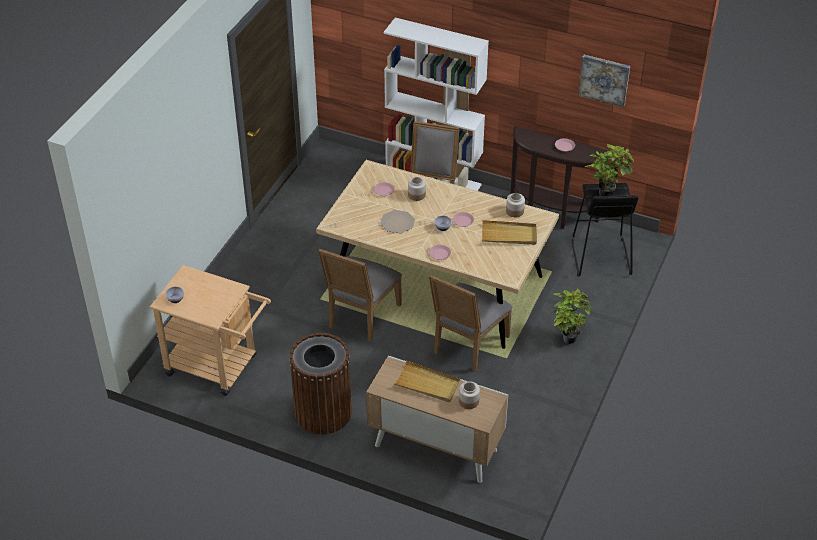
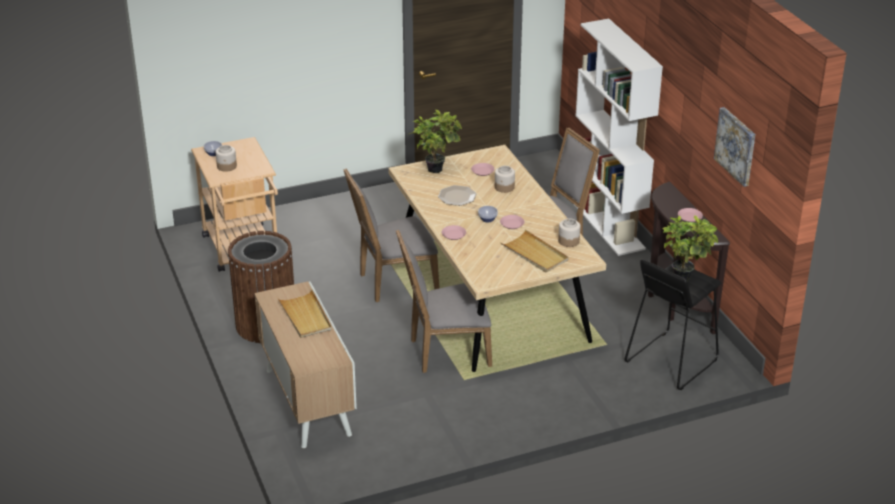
camera: 45 degrees right, 10 degrees down
jar [459,381,480,409] -> jar moved to [215,145,237,172]
potted plant [553,288,591,344] -> potted plant moved to [409,110,462,173]

